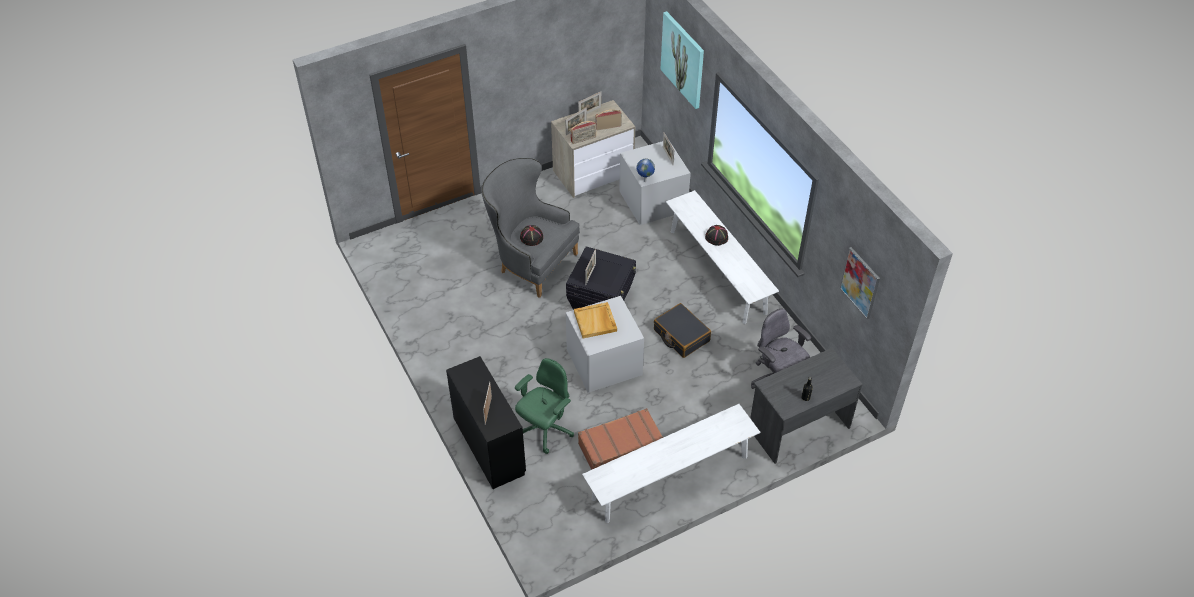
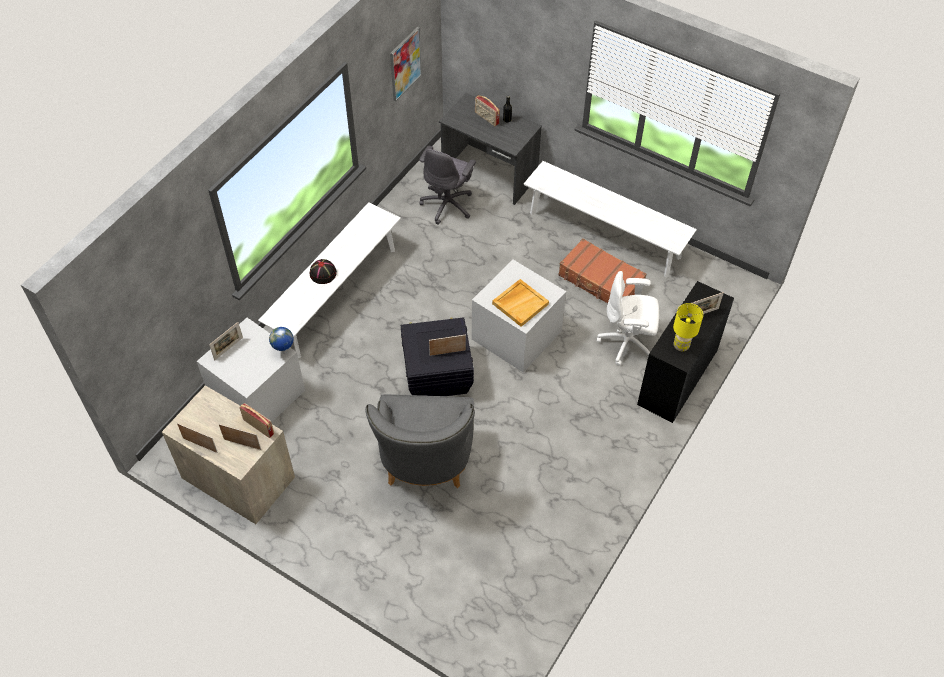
camera: 120 degrees left, 5 degrees up
green office chair [515,358,574,454] -> white office chair [597,271,659,366]
black hat [520,225,543,246] -> none
radio [596,110,622,131] -> radio moved to [475,95,500,126]
black suitcase [654,303,711,358] -> none
picture [661,11,704,109] -> none
none -> yellow table lamp [673,303,703,351]

